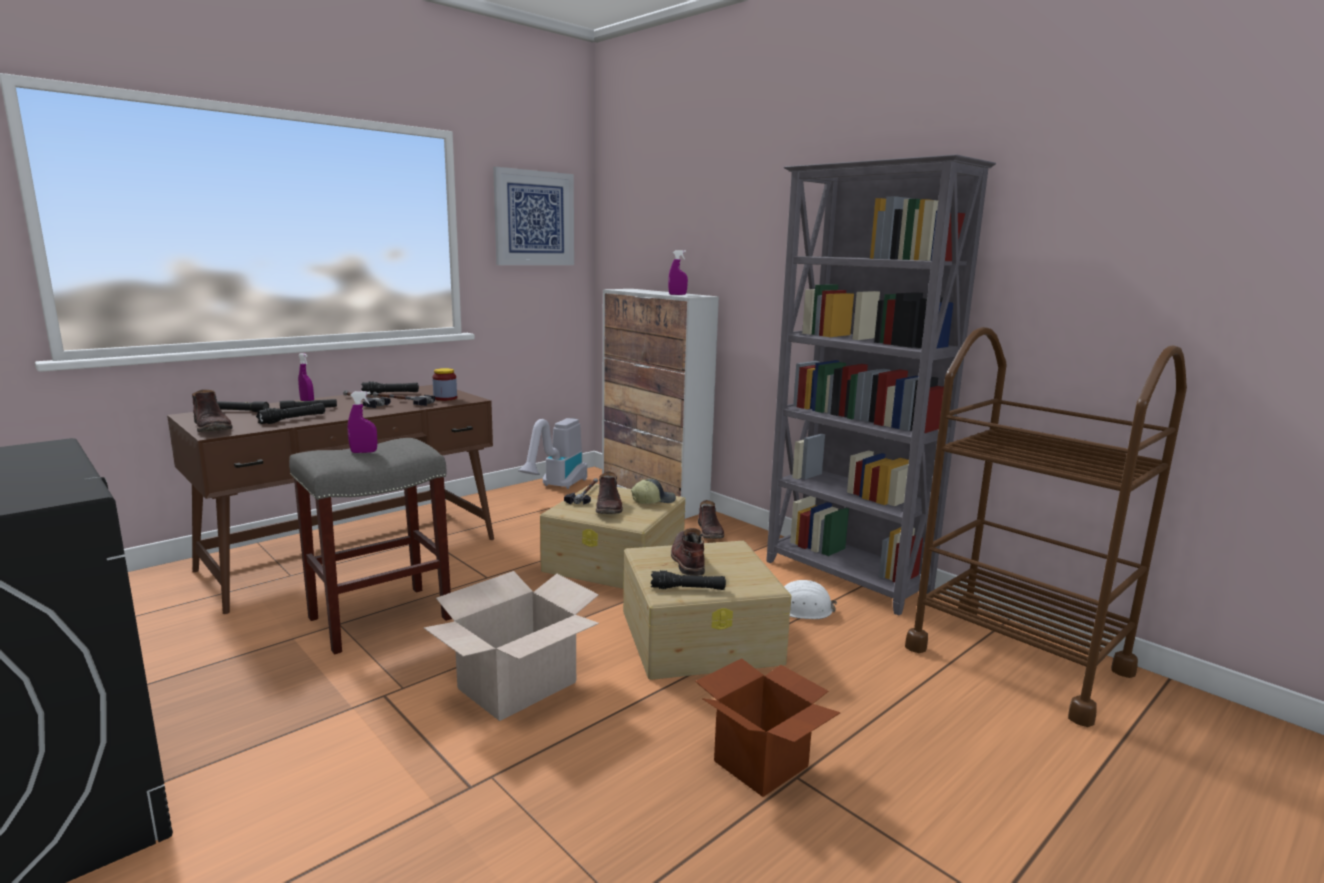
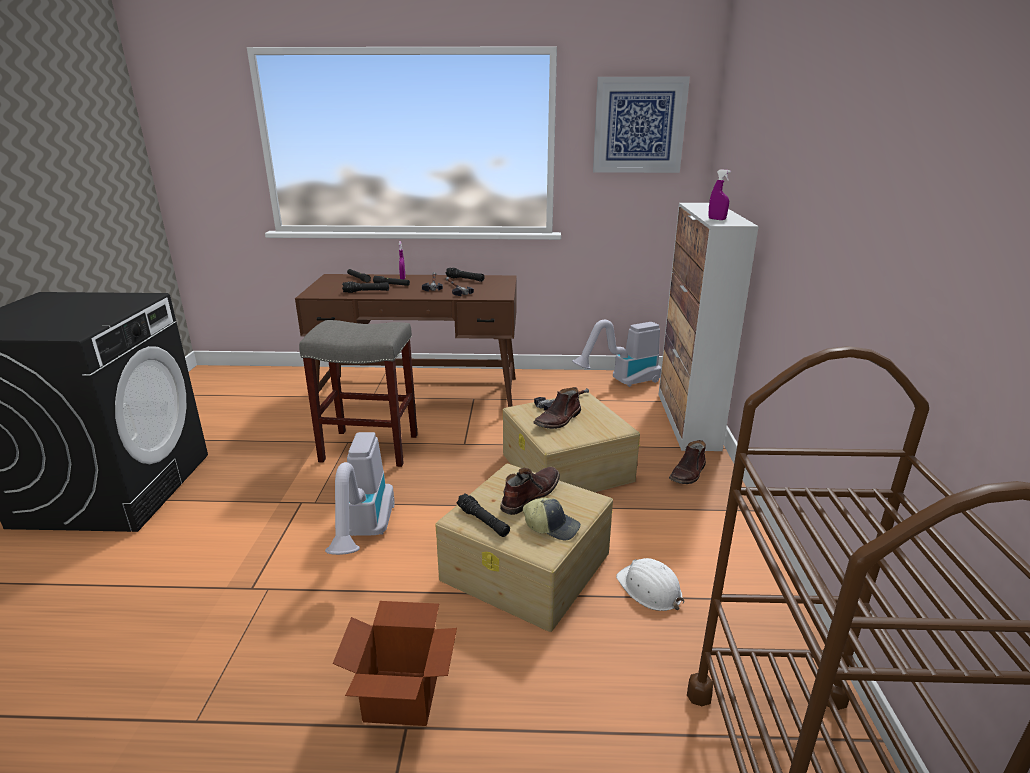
camera: 45 degrees right, 10 degrees up
brown boot [192,390,233,432] -> none
purple spray bottle [348,391,377,453] -> none
cardboard box [424,571,599,721] -> vacuum cleaner [325,432,395,555]
jar [432,368,457,401] -> none
cap [631,479,676,504] -> cap moved to [523,498,581,540]
grey bookcase [766,154,996,616] -> none

